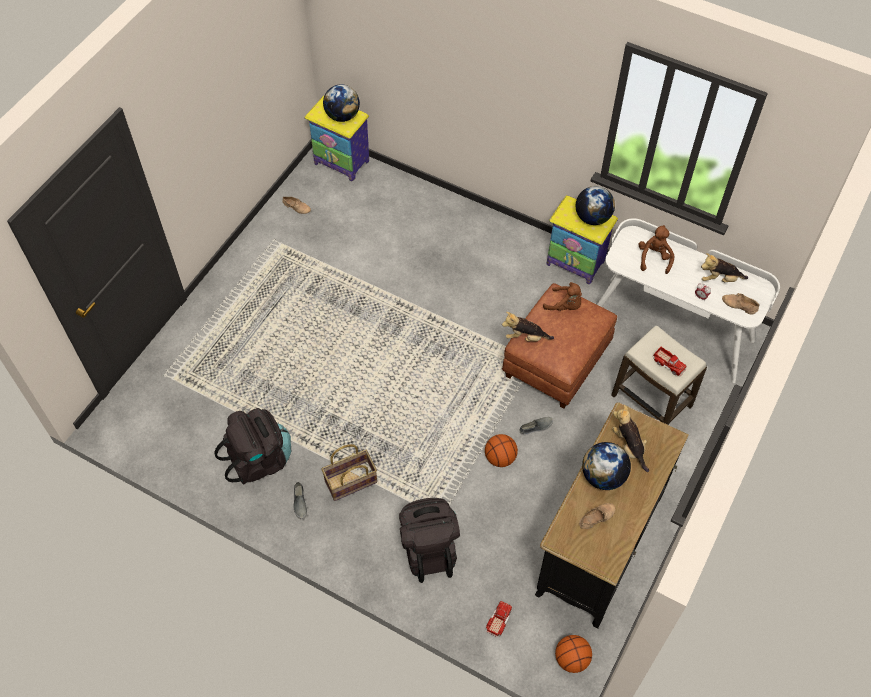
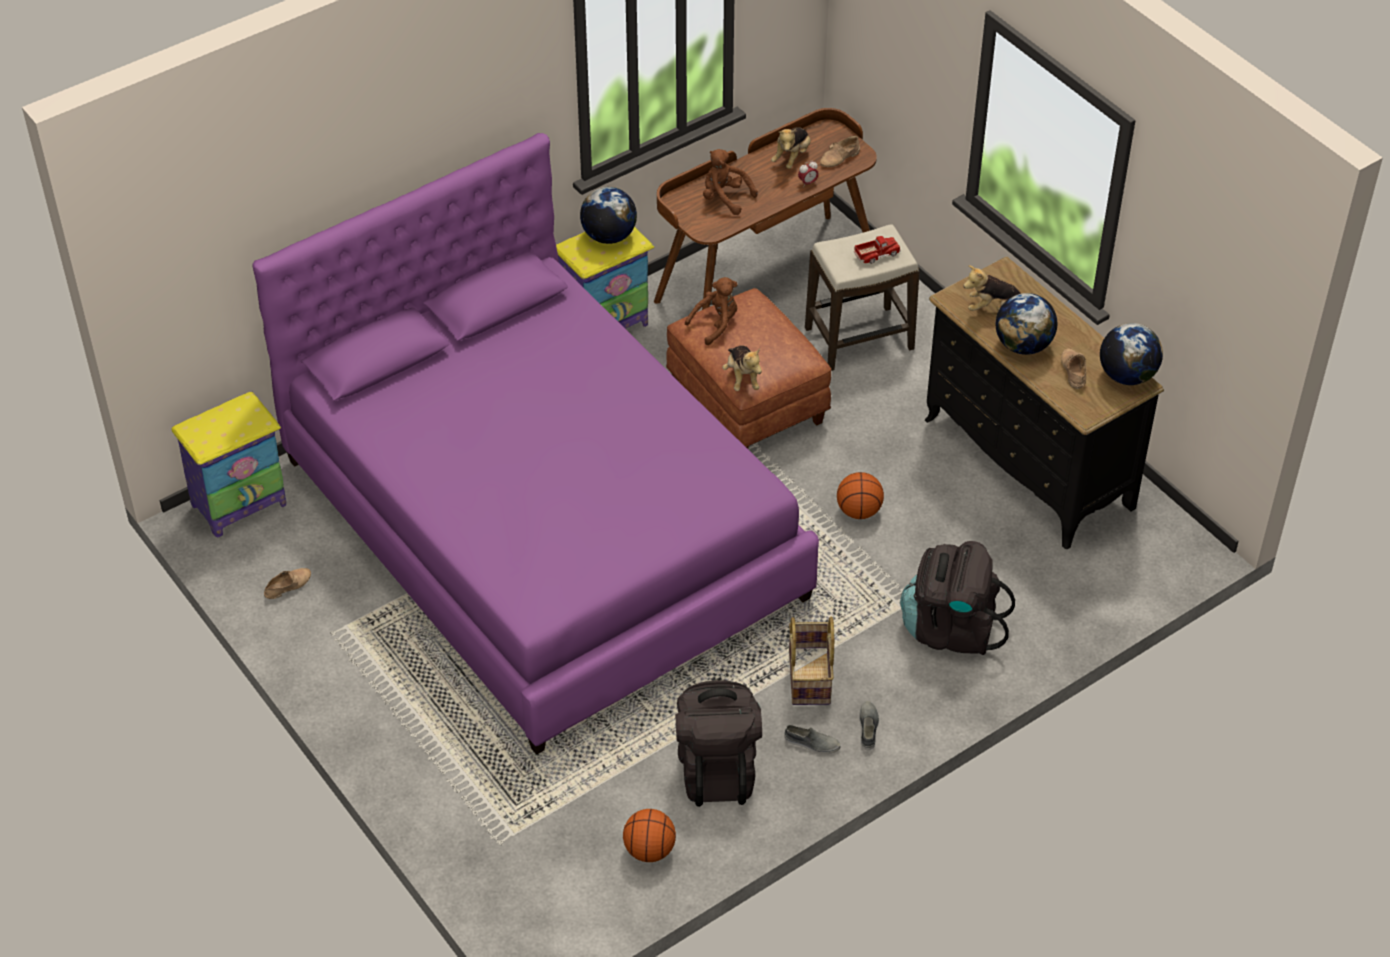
camera: 65 degrees left, 10 degrees down
globe [323,84,360,122] -> globe moved to [1100,323,1163,385]
toy truck [486,601,512,637] -> none
plush toy [502,312,554,342] -> plush toy turned 45 degrees counterclockwise [722,345,762,391]
grey shoe [520,417,553,435] -> grey shoe moved to [859,701,879,750]
basketball [555,635,592,673] -> basketball moved to [623,809,676,862]
white desk [597,218,780,383] -> brown desk [654,108,877,310]
none -> purple bed [252,133,819,755]

